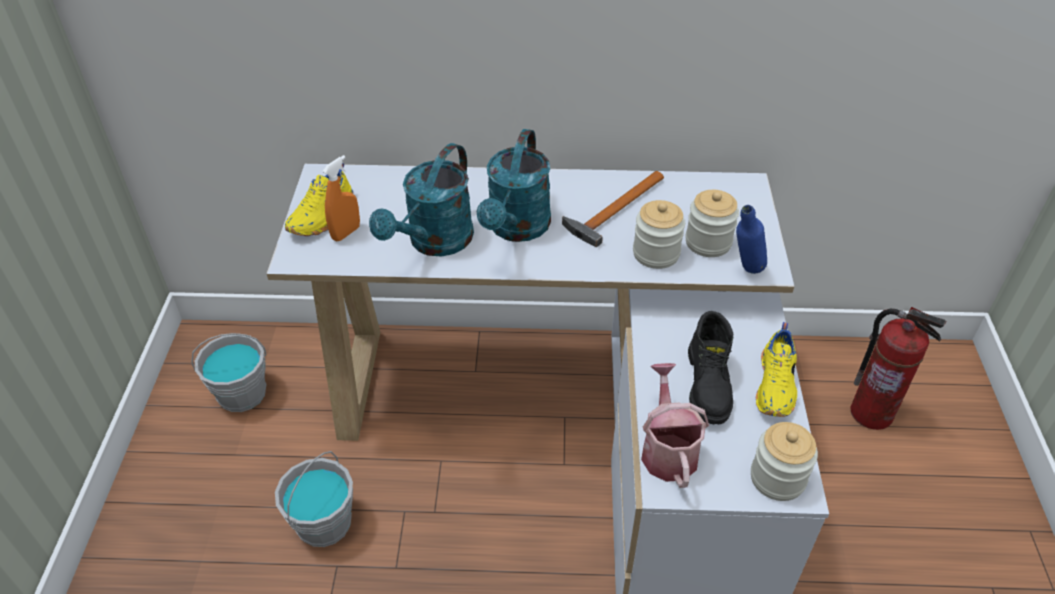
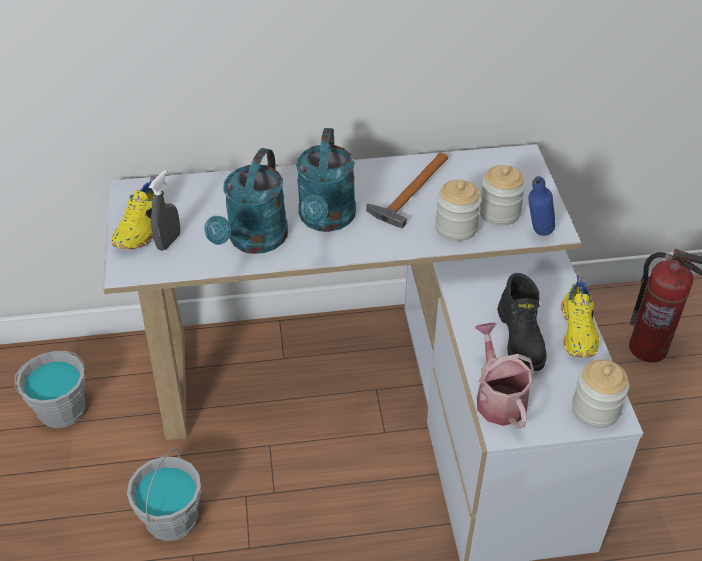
camera: 10 degrees left, 0 degrees up
orange spray bottle [322,155,360,241] -> grey spray bottle [149,170,180,251]

